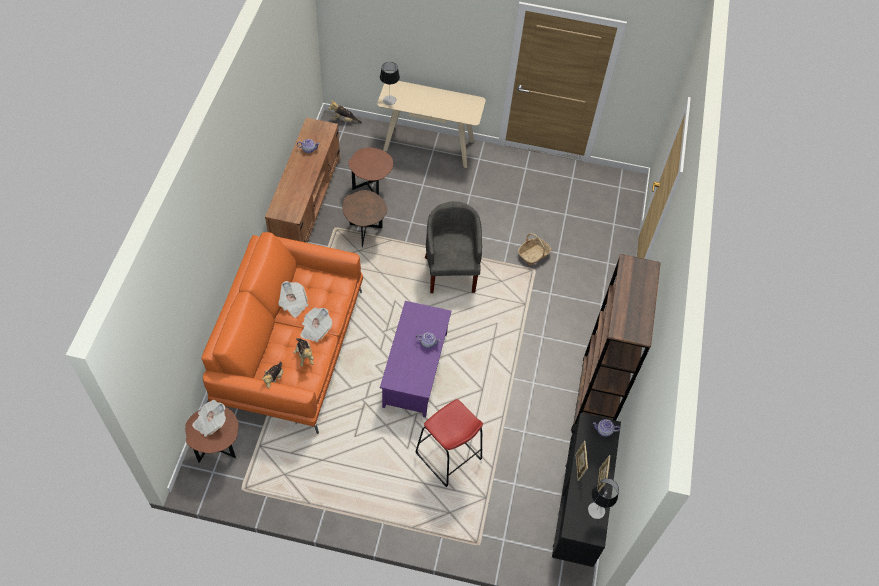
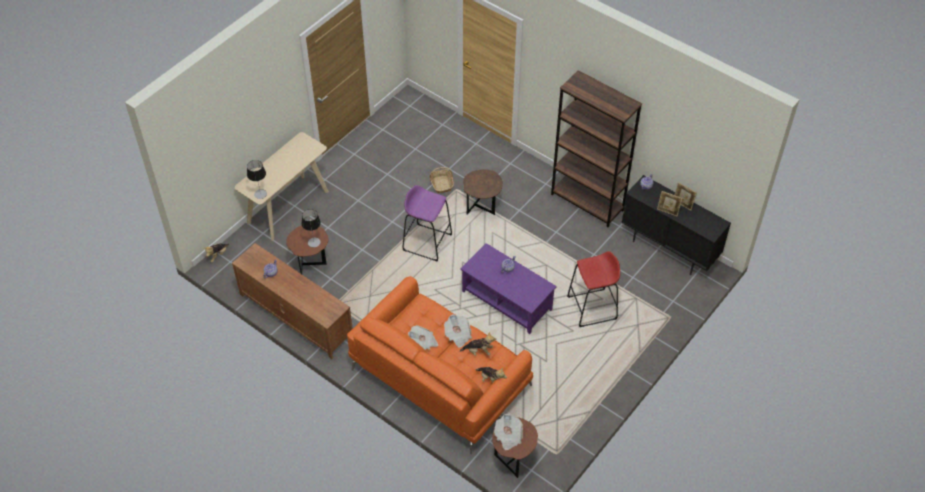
camera: 60 degrees left, 5 degrees down
brown side table [343,190,387,247] -> brown side table moved to [463,169,503,215]
grey armchair [425,201,482,293] -> purple stool [403,185,452,261]
table lamp [588,478,619,519] -> table lamp moved to [302,209,321,248]

